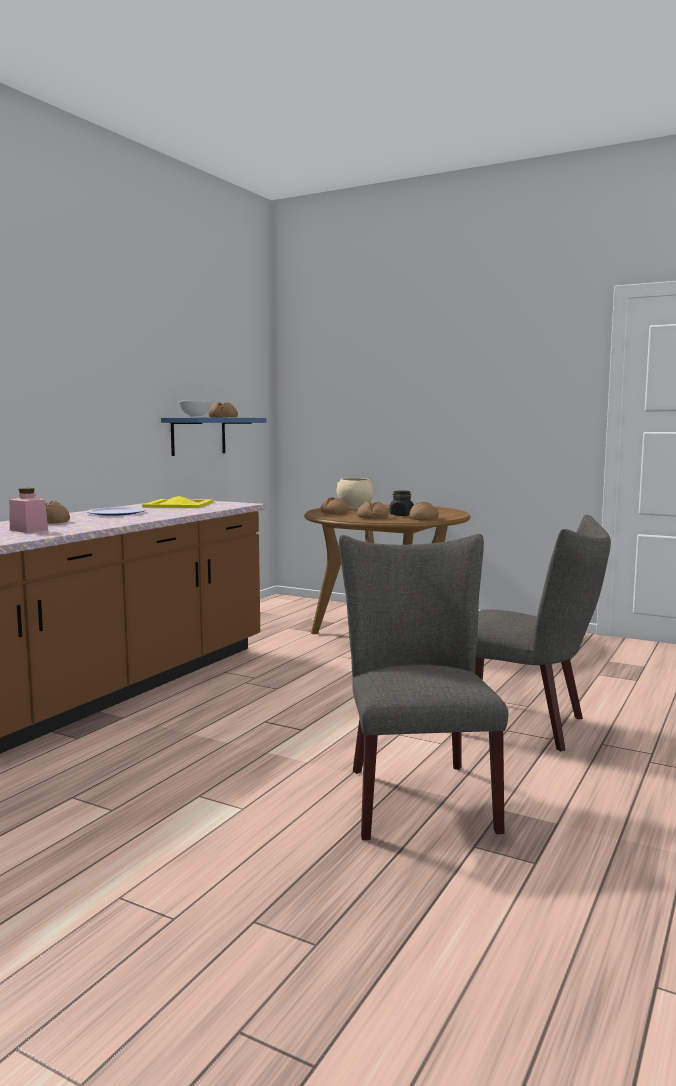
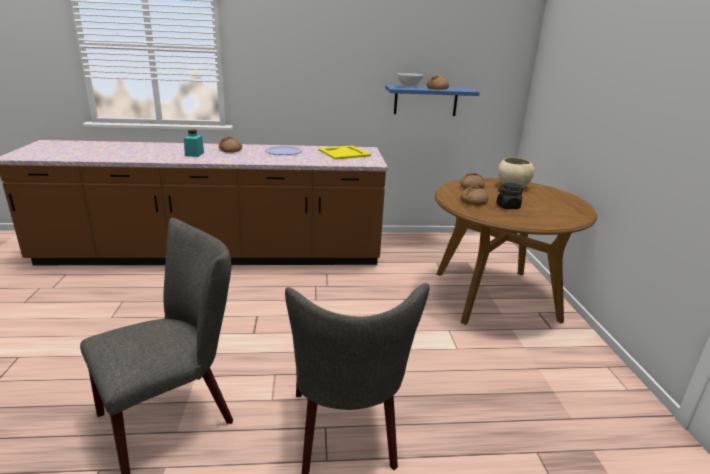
camera: 55 degrees right, 15 degrees up
pink jar [9,488,48,533] -> turquoise jar [184,129,204,157]
bread [409,502,439,520] -> none

